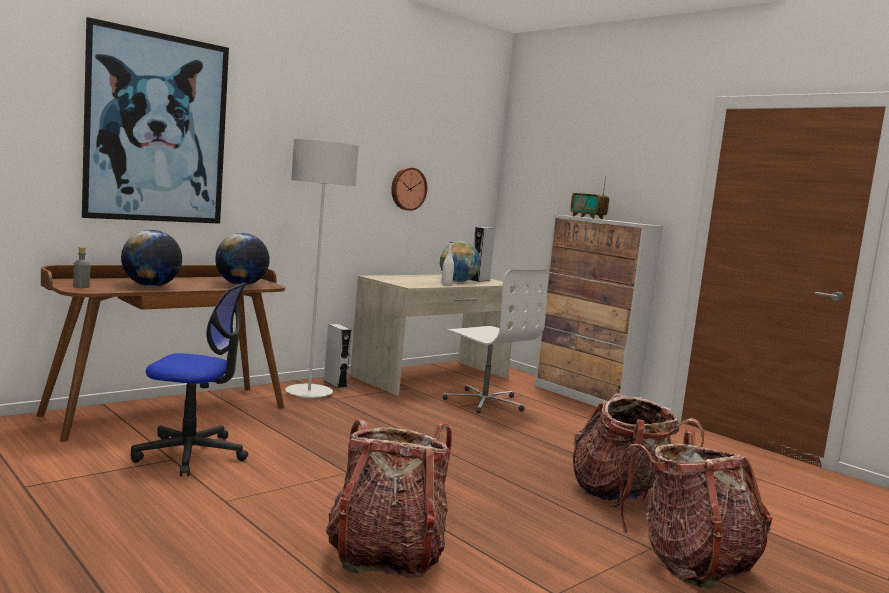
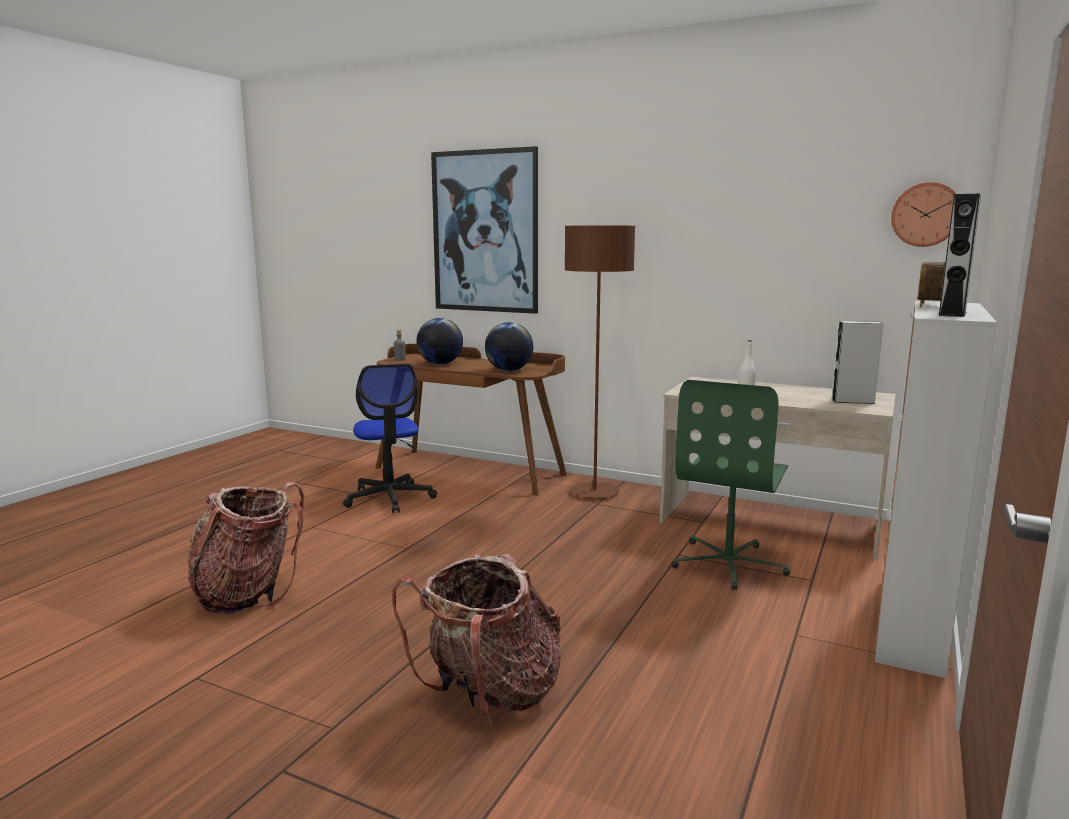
camera: 70 degrees right, 5 degrees up
grey floor lamp [285,139,359,398] -> brown floor lamp [565,225,635,499]
grey speaker [324,324,351,388] -> grey speaker moved to [938,194,981,317]
wall clock [391,167,427,211] -> wall clock moved to [891,182,956,247]
globe [440,241,480,282] -> none
white office chair [443,269,548,414] -> green office chair [671,380,790,590]
backpack [619,430,773,589] -> none

